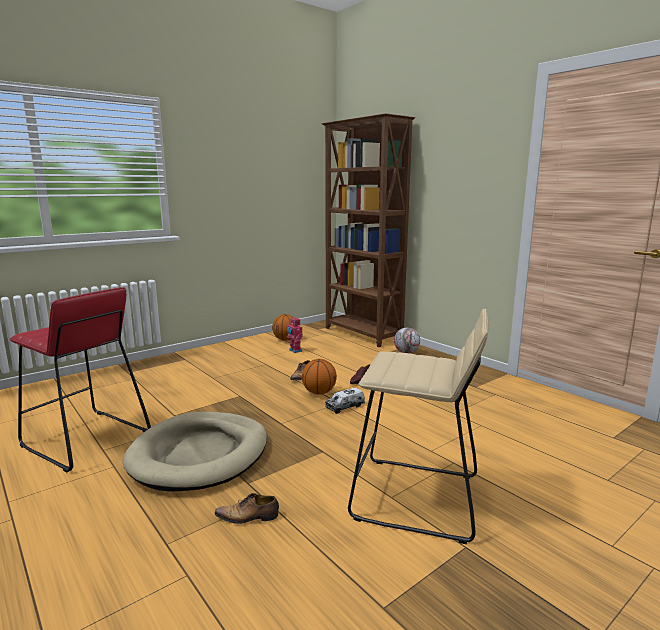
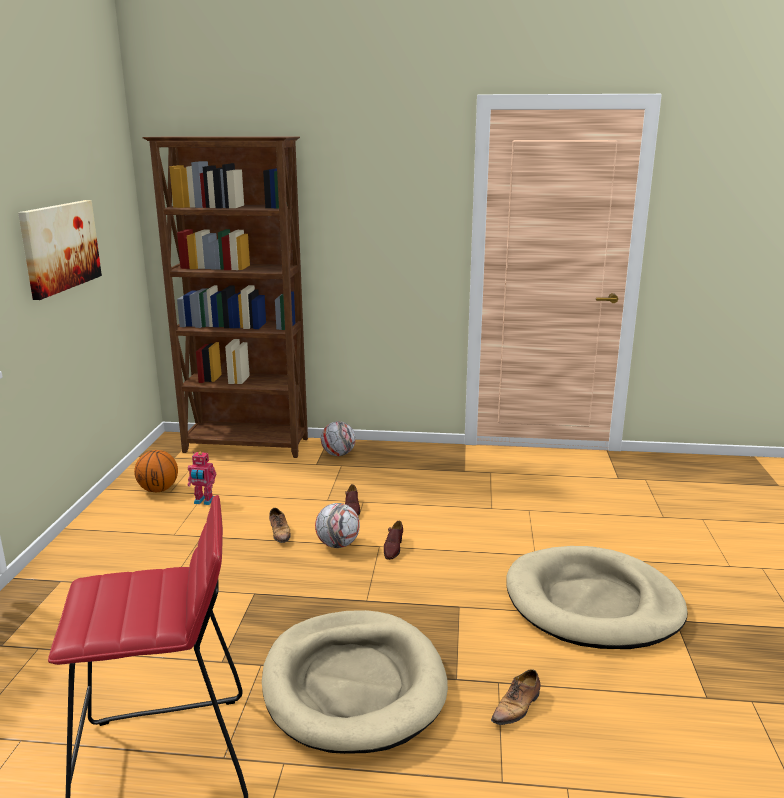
camera: 45 degrees left, 5 degrees up
basketball [302,359,337,395] -> football [315,503,360,548]
toy truck [325,388,365,414] -> brown shoe [384,521,403,560]
beige stool [348,309,489,544] -> beige dog bed [506,546,687,649]
none -> picture [18,200,102,300]

